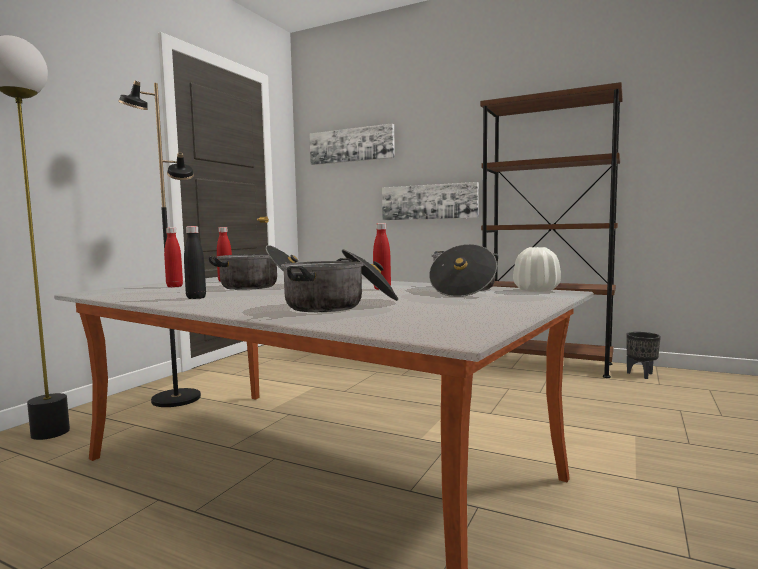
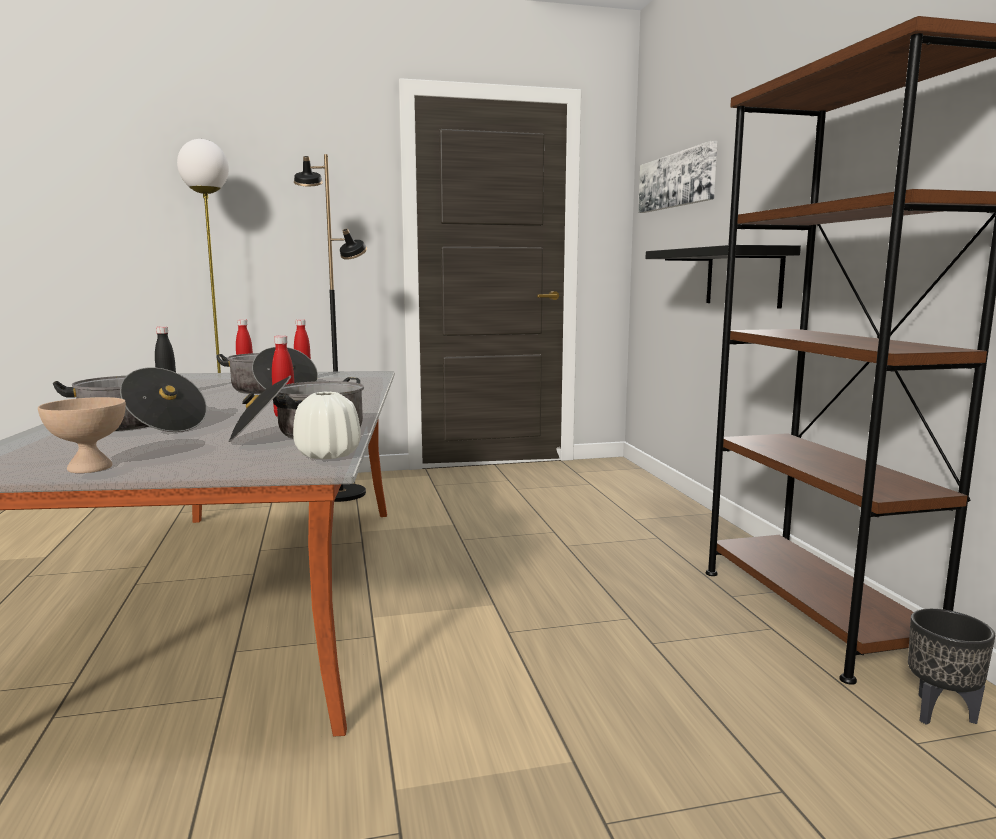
camera: 50 degrees right, 5 degrees up
picture [382,182,479,220] -> black shelf [645,245,801,309]
none -> beige bowl [38,397,126,473]

